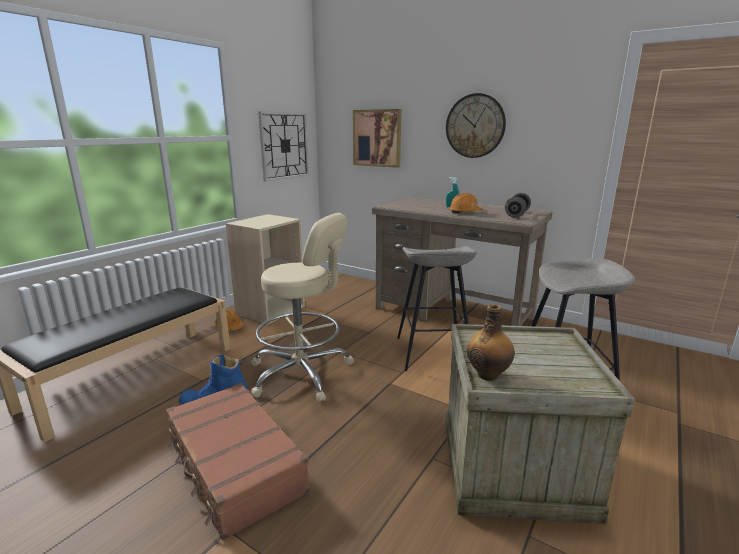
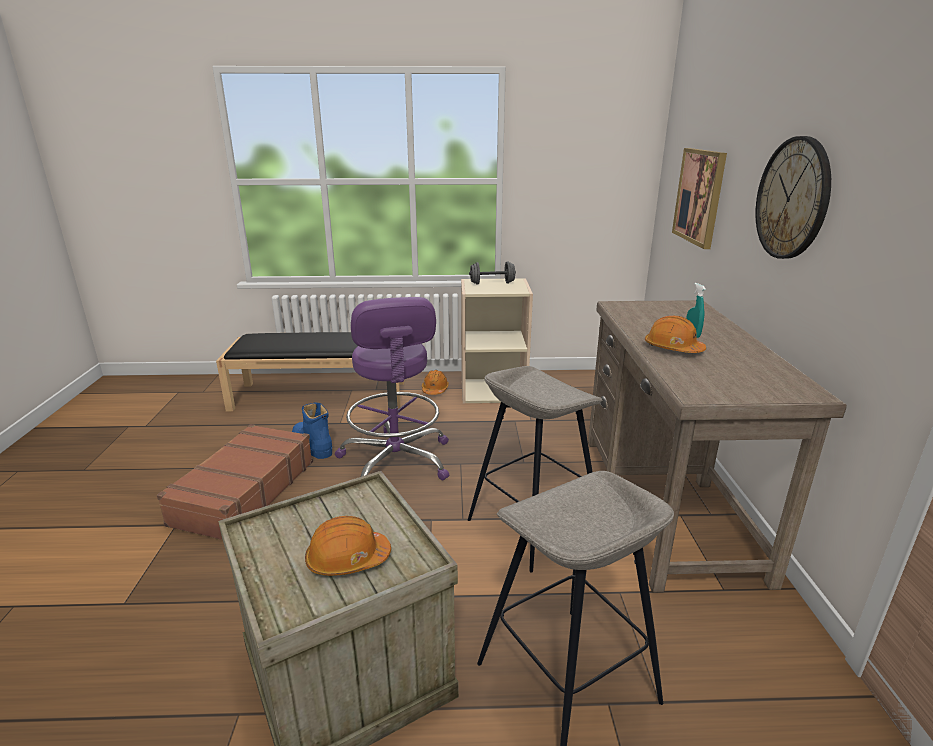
camera: 55 degrees right, 5 degrees up
beige stool [251,213,354,402] -> purple stool [335,297,449,480]
wall clock [258,111,309,181] -> none
bottle [466,304,515,381] -> none
grey dumbbell [505,193,531,218] -> grey dumbbell moved to [469,261,516,285]
none -> orange hard hat [305,516,391,576]

